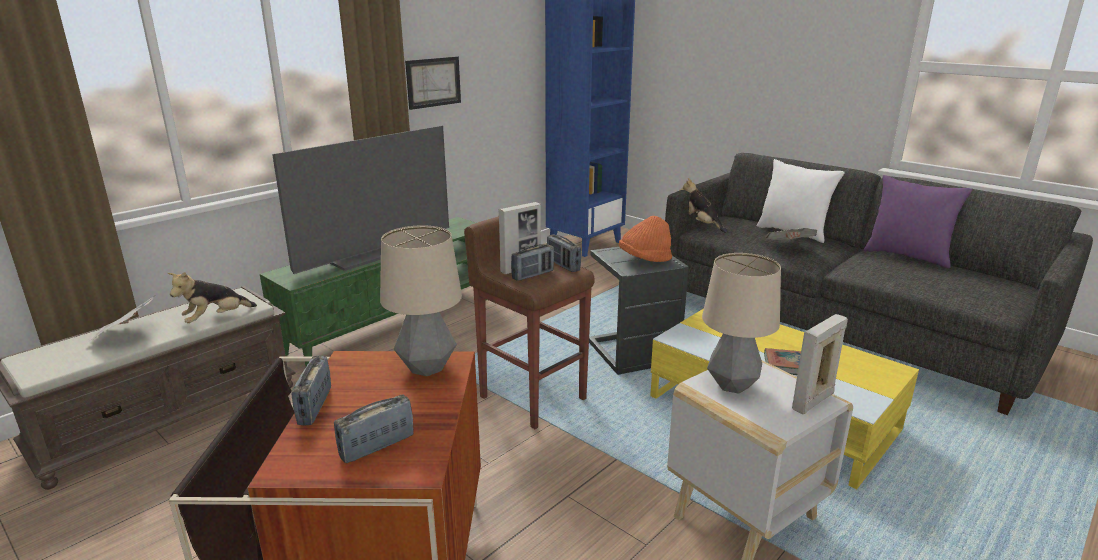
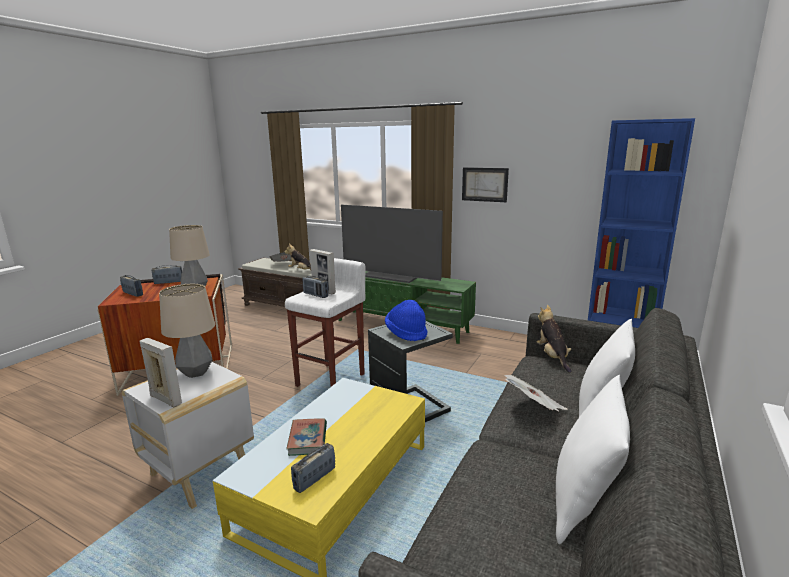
camera: 75 degrees right, 5 degrees down
brown stool [464,216,595,429] -> white stool [285,258,365,387]
radio [547,234,581,272] -> radio moved to [291,443,335,493]
orange hat [619,216,672,262] -> blue hat [385,300,427,341]
plush toy [679,178,727,233] -> plush toy turned 45 degrees counterclockwise [537,305,572,373]
purple pillow [864,175,972,269] -> white pillow [556,375,630,544]

